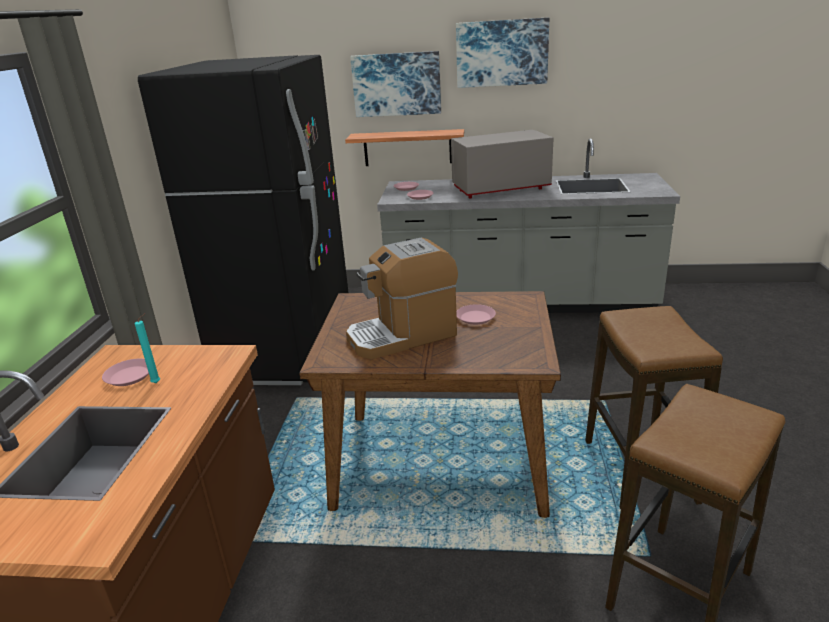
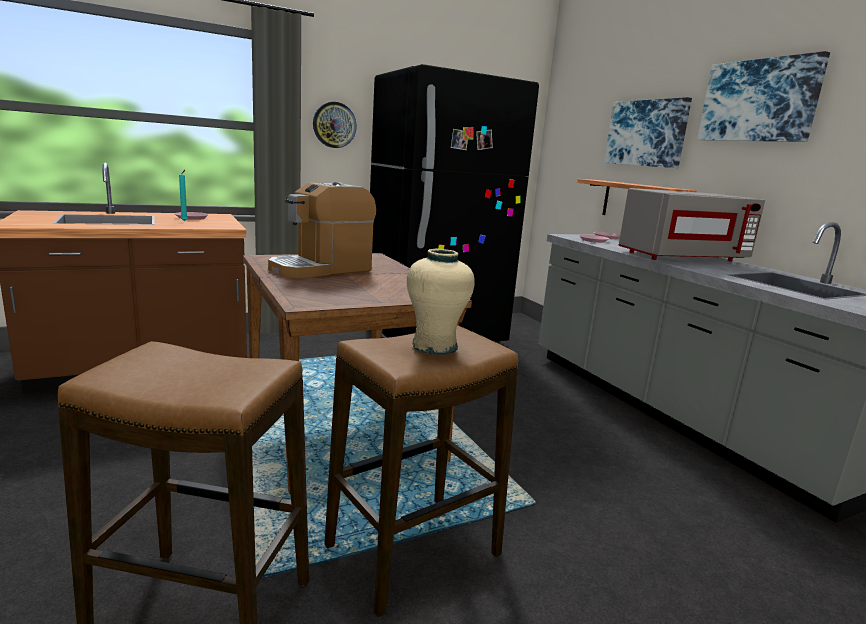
camera: 55 degrees right, 10 degrees down
coffee machine [346,237,458,359] -> coffee machine turned 75 degrees counterclockwise [268,182,376,279]
grey microwave [451,130,553,199] -> grey microwave turned 120 degrees clockwise [618,188,765,261]
pink plate [456,304,496,325] -> none
none -> wall clock [313,102,357,148]
none -> beige vase [407,249,475,355]

